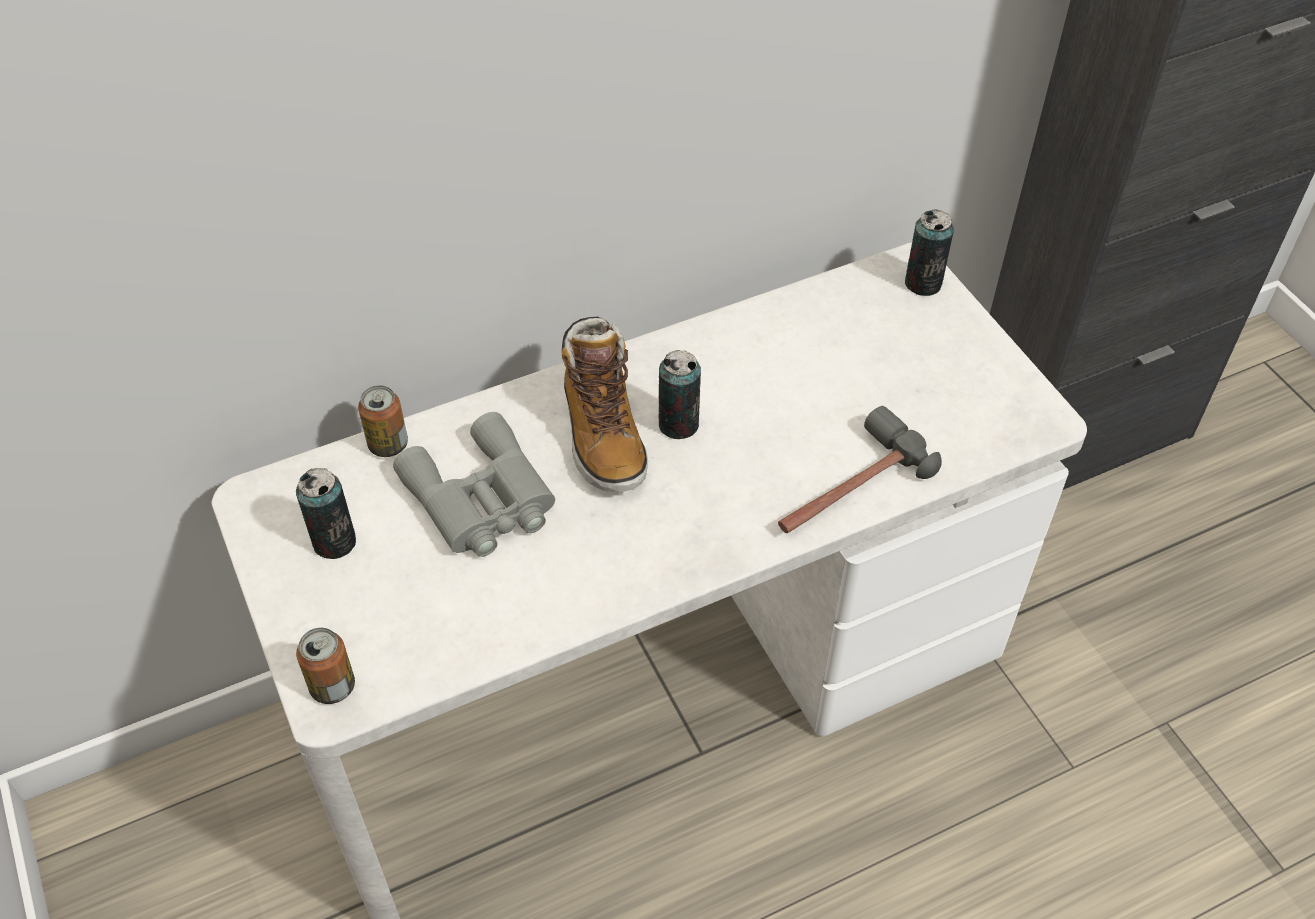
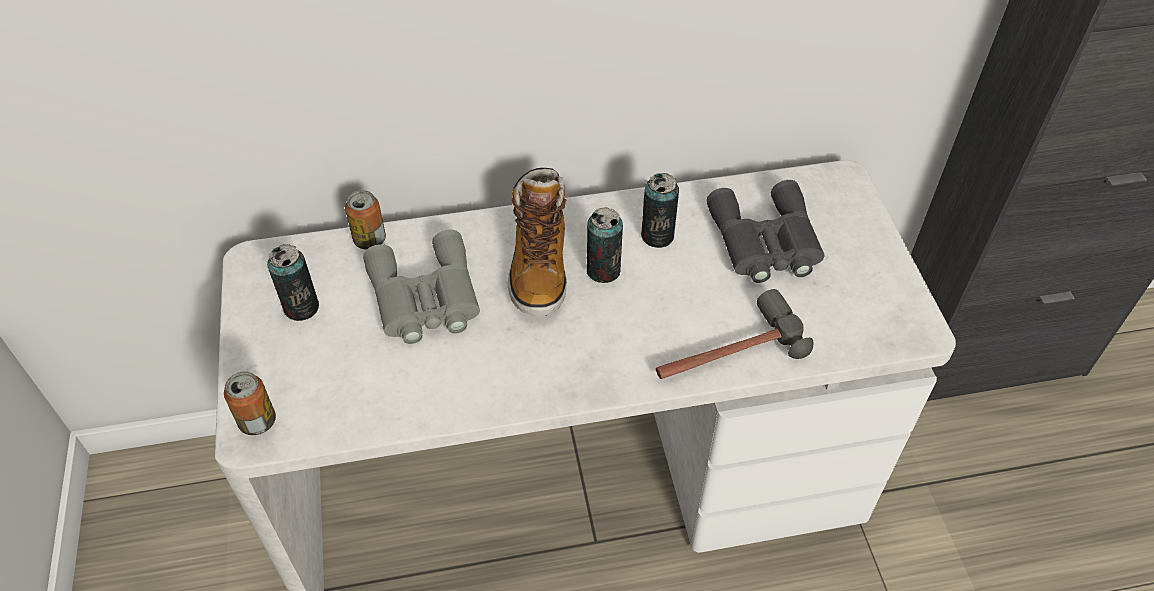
camera: 15 degrees right, 0 degrees up
can [905,209,954,296] -> can moved to [641,173,679,248]
none -> grey binoculars [706,180,825,283]

